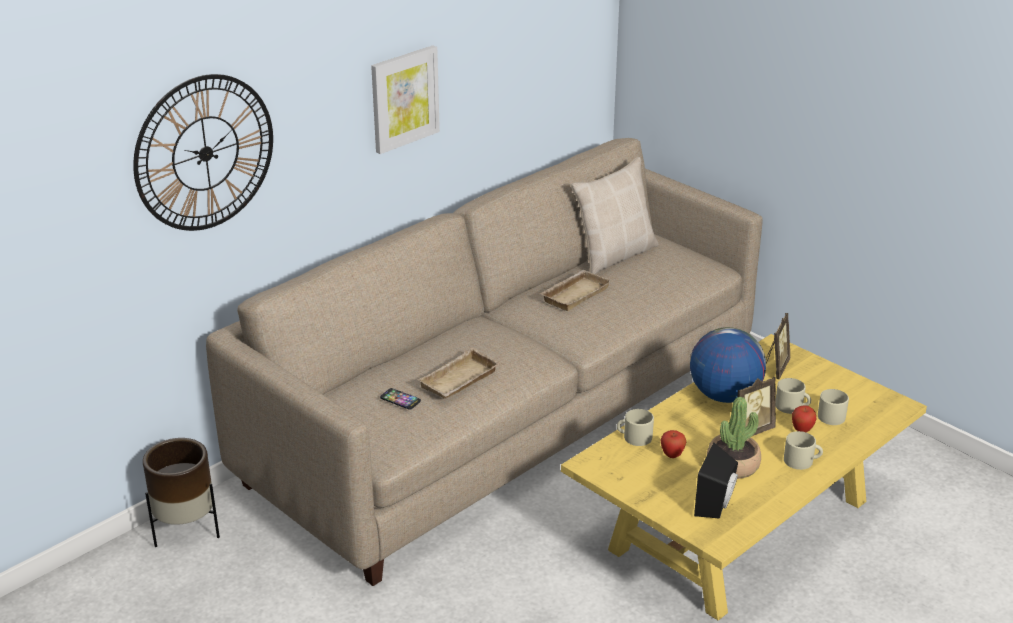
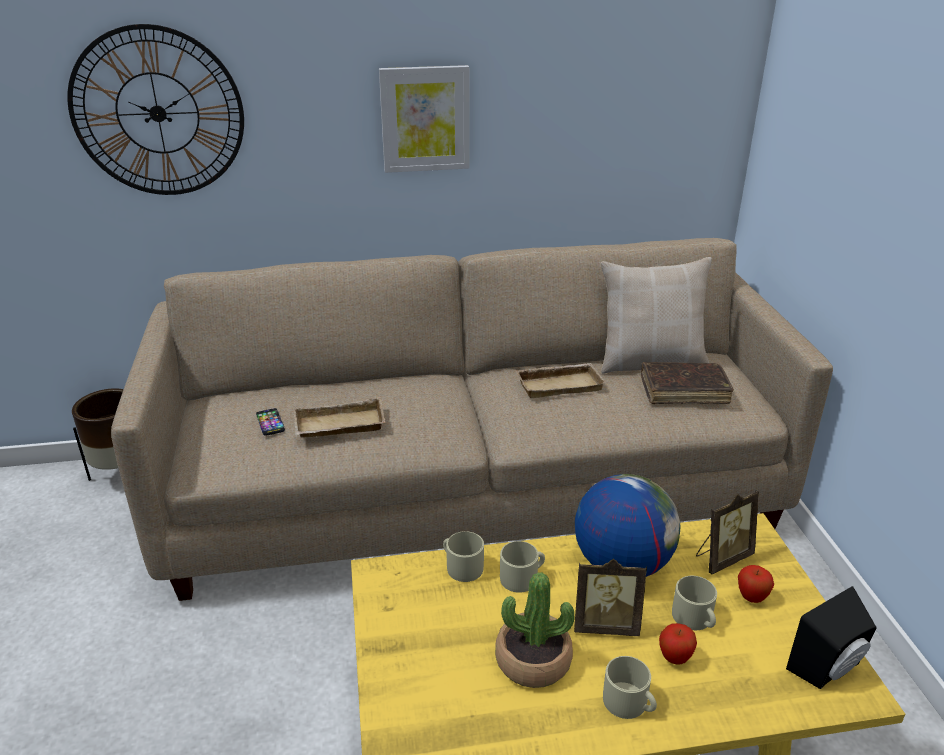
camera: 35 degrees right, 0 degrees up
apple [660,430,686,458] -> apple moved to [738,565,774,603]
black speaker [694,443,738,518] -> black speaker moved to [786,586,876,689]
beige mug [818,389,849,425] -> beige mug moved to [500,541,545,593]
none -> brown book [641,362,734,404]

